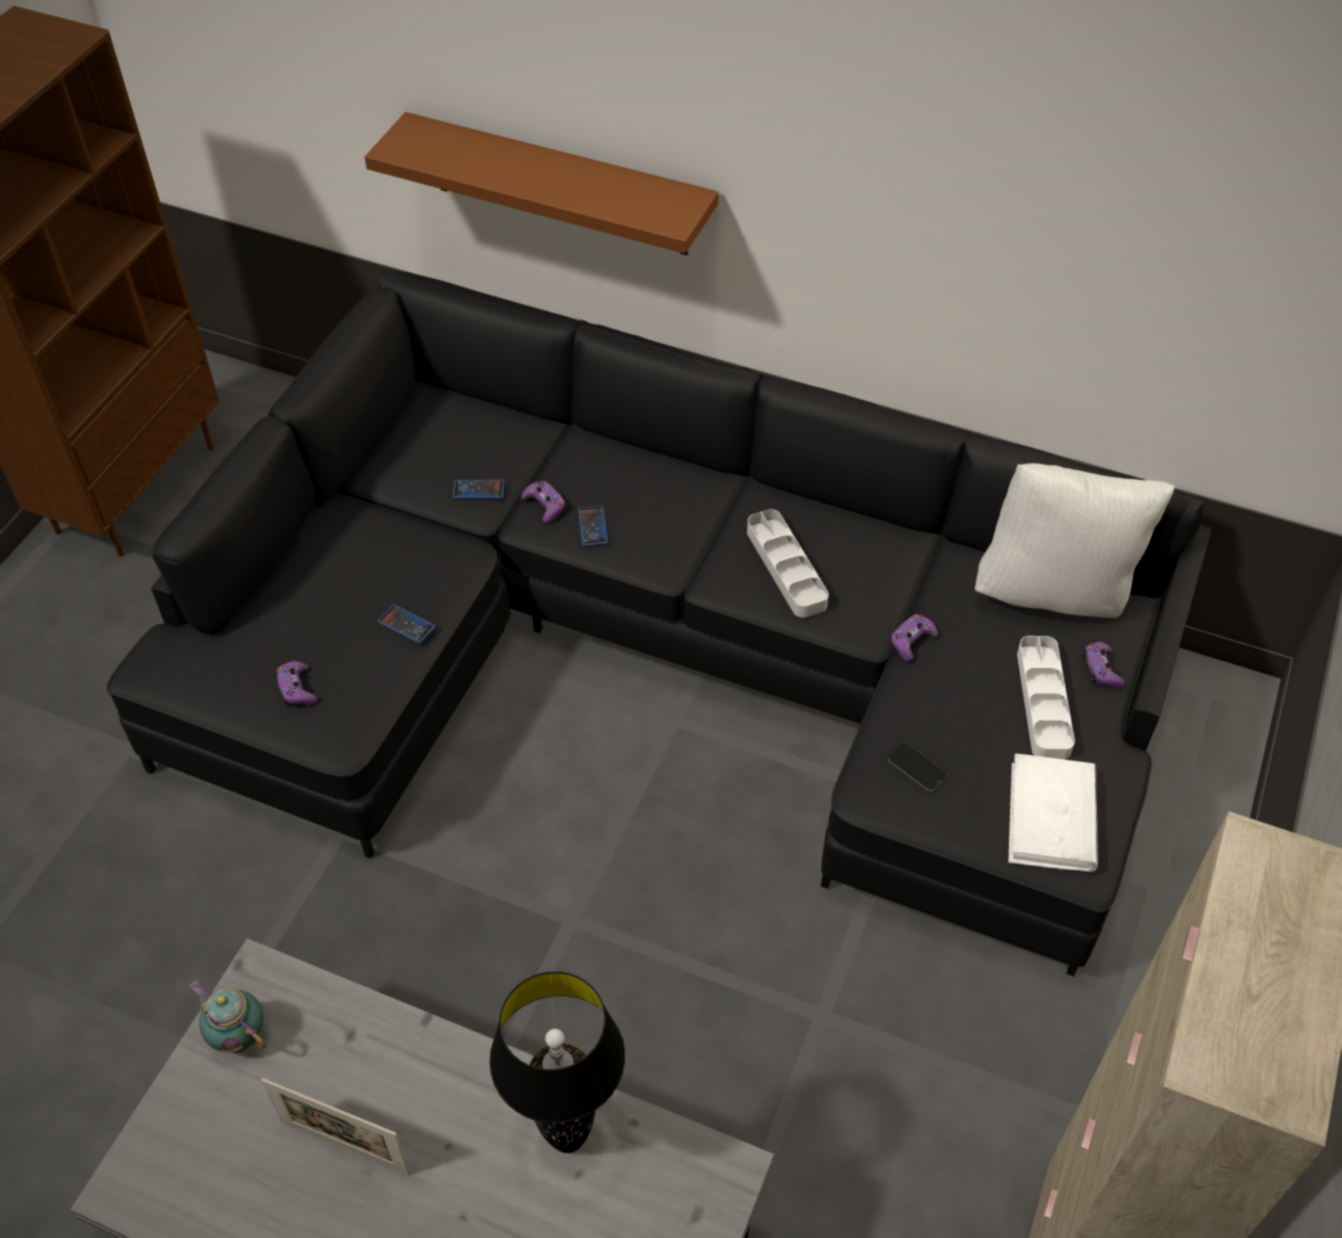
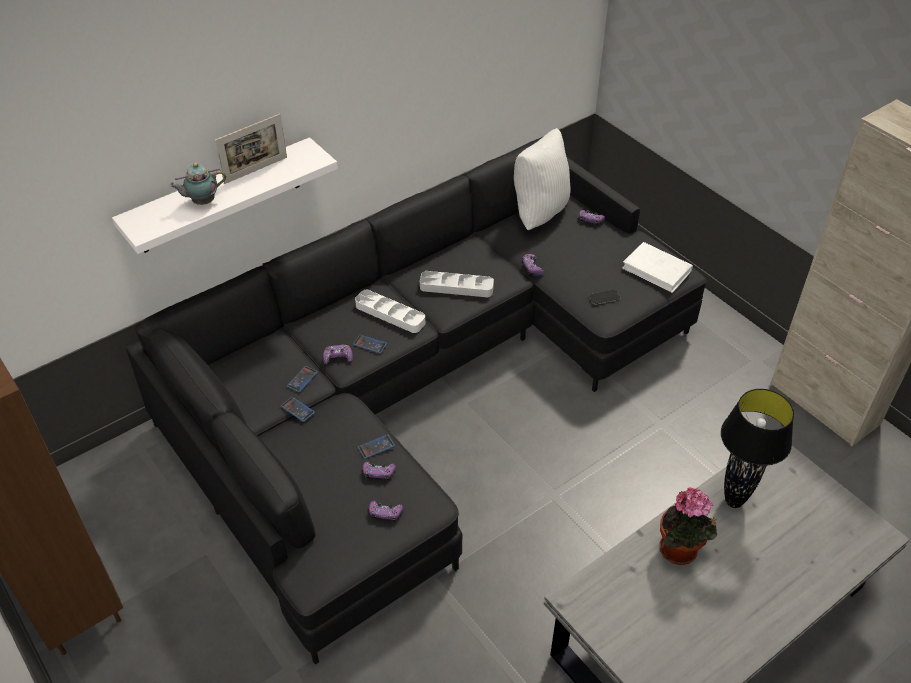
camera: 60 degrees left, 5 degrees down
teapot [189,981,266,1053] -> teapot moved to [169,163,226,205]
picture frame [261,1078,411,1175] -> picture frame moved to [215,114,287,184]
brown shelf [365,112,719,255] -> white shelf [112,137,338,254]
white tray [1017,636,1075,760] -> white tray moved to [355,290,425,333]
none -> phone [281,397,315,422]
none -> purple game controller [363,462,396,480]
none -> potted plant [660,488,717,565]

